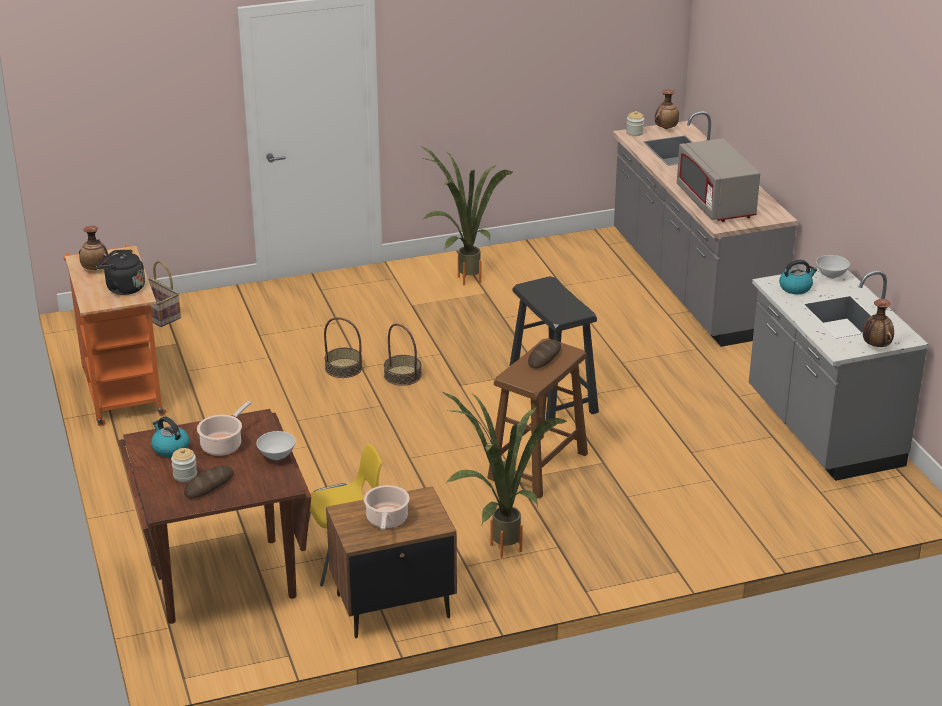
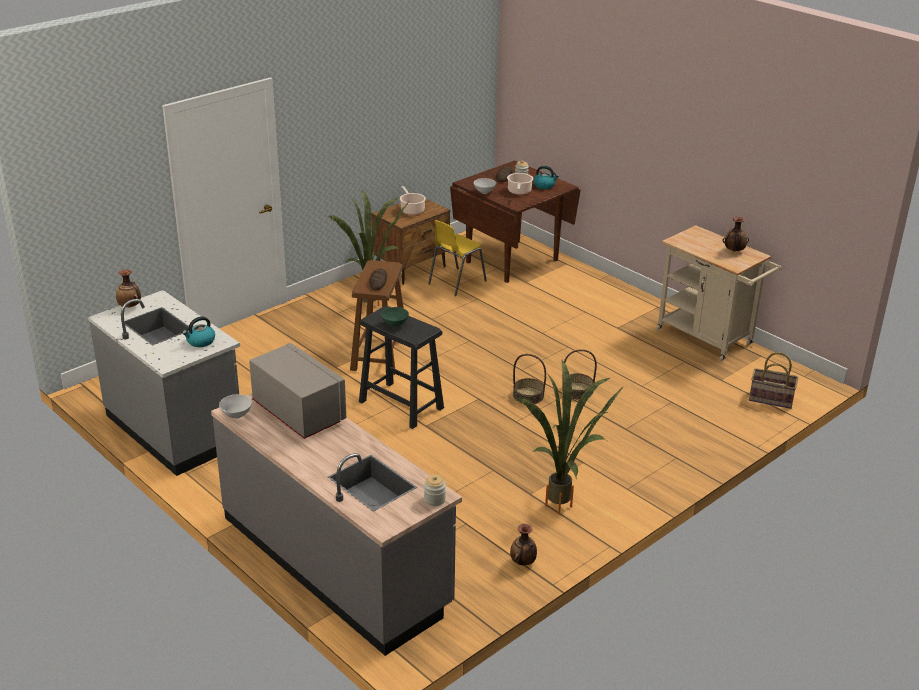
camera: 155 degrees right, 0 degrees up
orange cart [64,244,166,426] -> beige cart [656,225,782,361]
black kettle [96,250,145,295] -> none
vase [655,90,679,129] -> vase moved to [510,524,537,566]
white bowl [816,255,850,279] -> white bowl moved to [219,394,252,419]
none -> green bowl [381,307,409,327]

